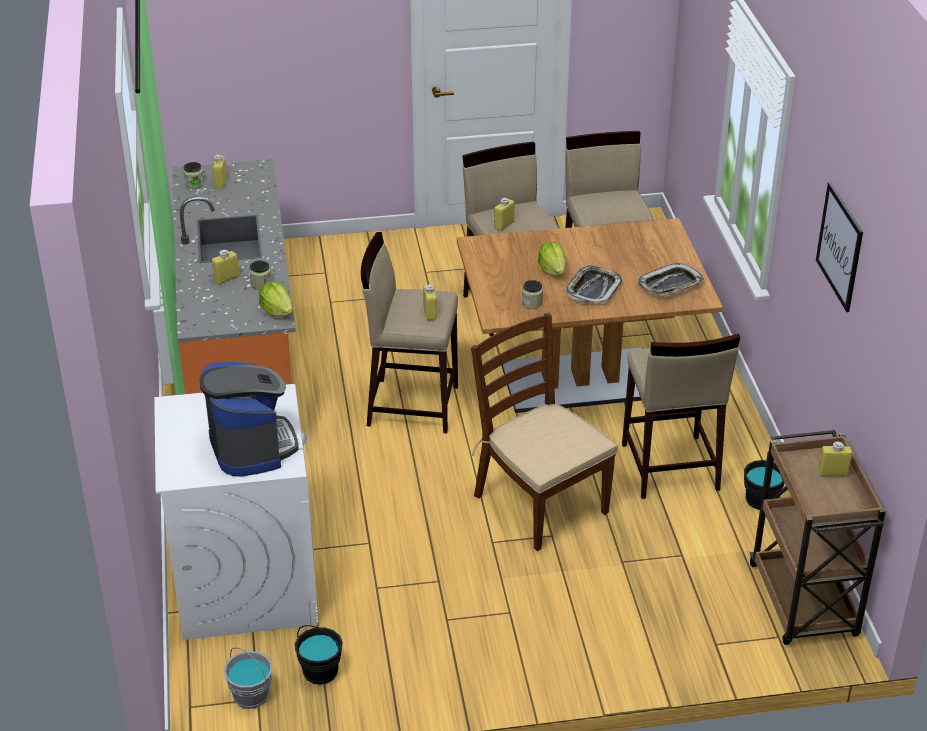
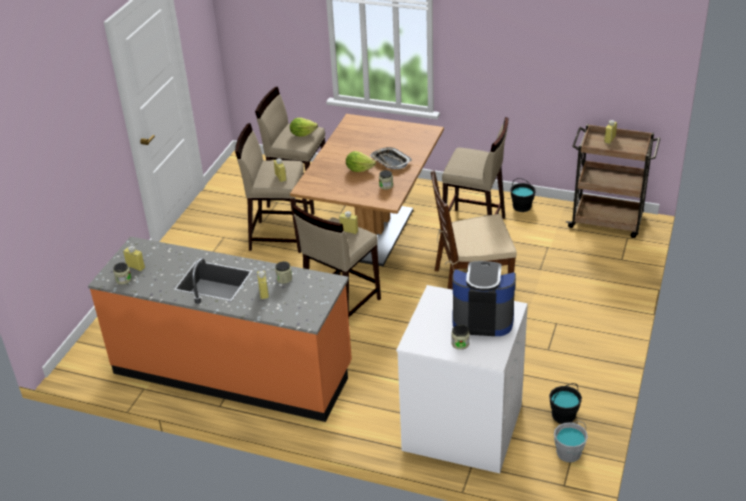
camera: 60 degrees left, 0 degrees up
lettuce [259,281,293,317] -> lettuce moved to [290,118,318,137]
tray [638,263,704,297] -> none
picture [816,182,863,312] -> none
none -> jar [451,325,470,350]

